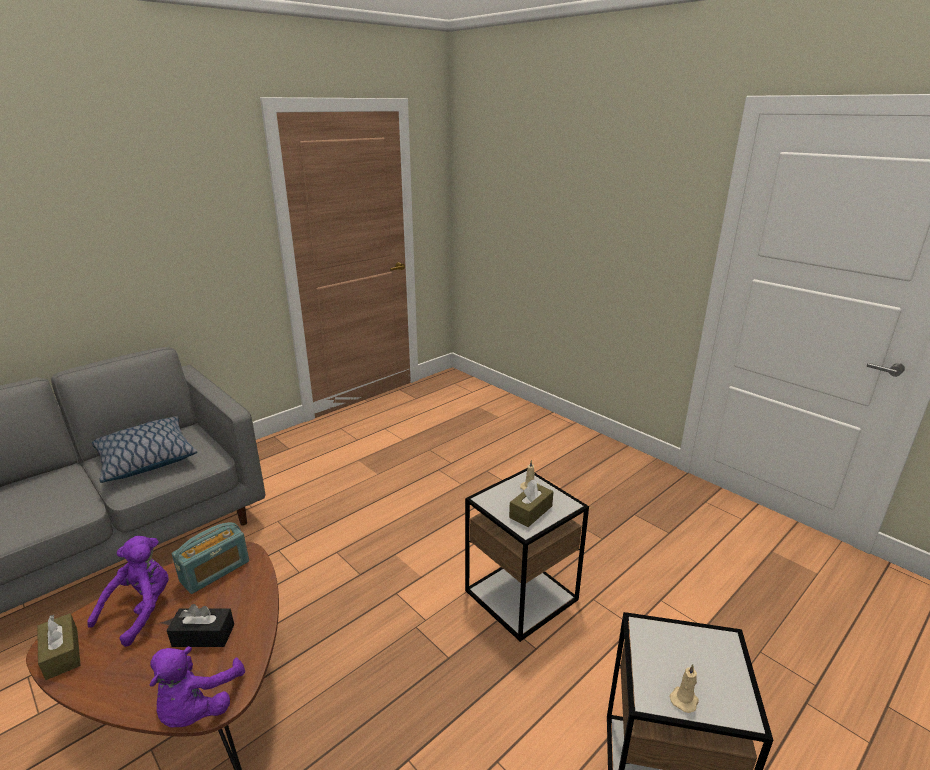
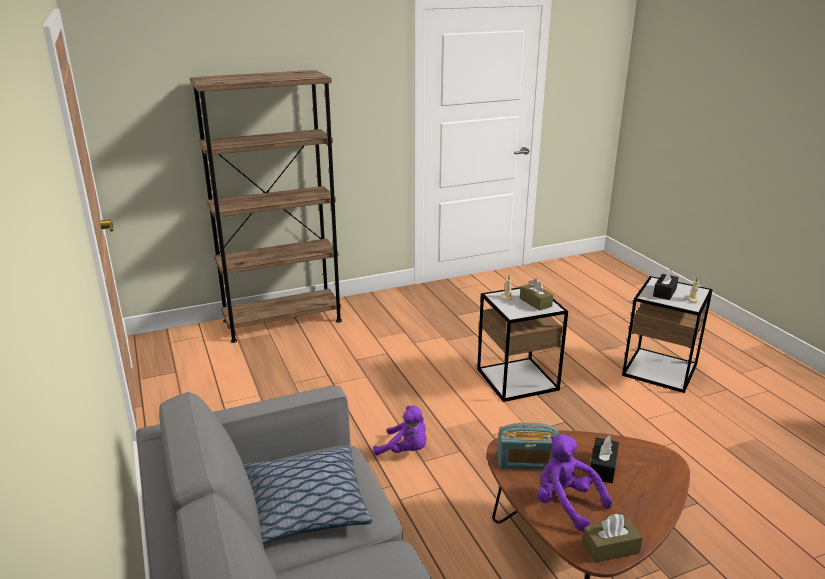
camera: 70 degrees left, 0 degrees up
purple plush toy [149,646,245,728] -> purple plush toy moved to [373,406,426,456]
radio [172,522,249,594] -> radio turned 120 degrees clockwise [498,423,559,470]
none -> brown bookcase [190,70,342,343]
none -> black tissue box [653,269,679,300]

